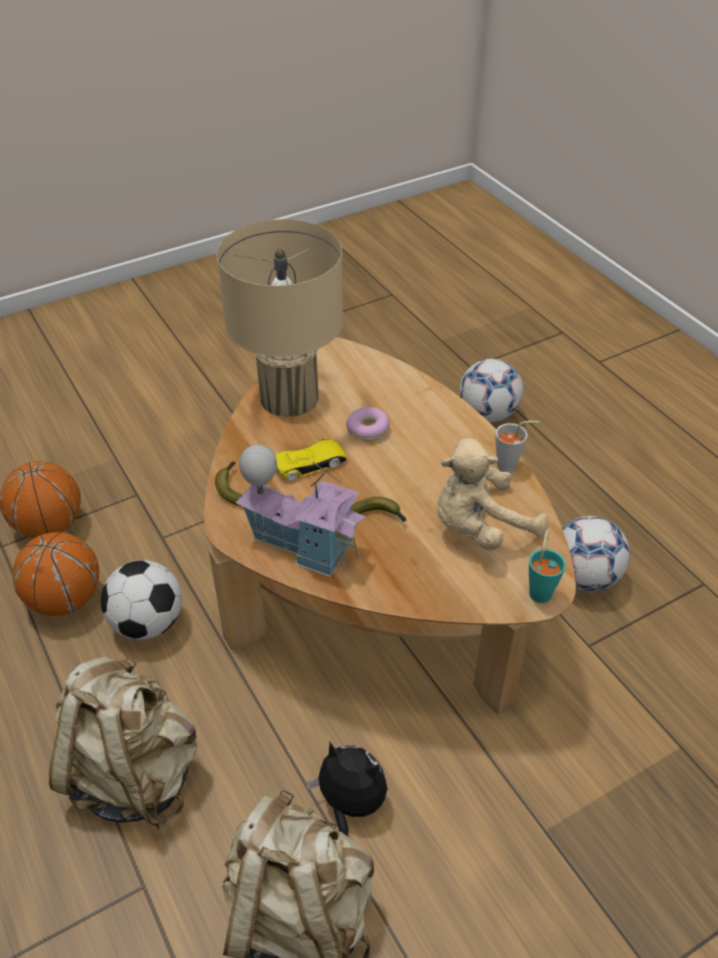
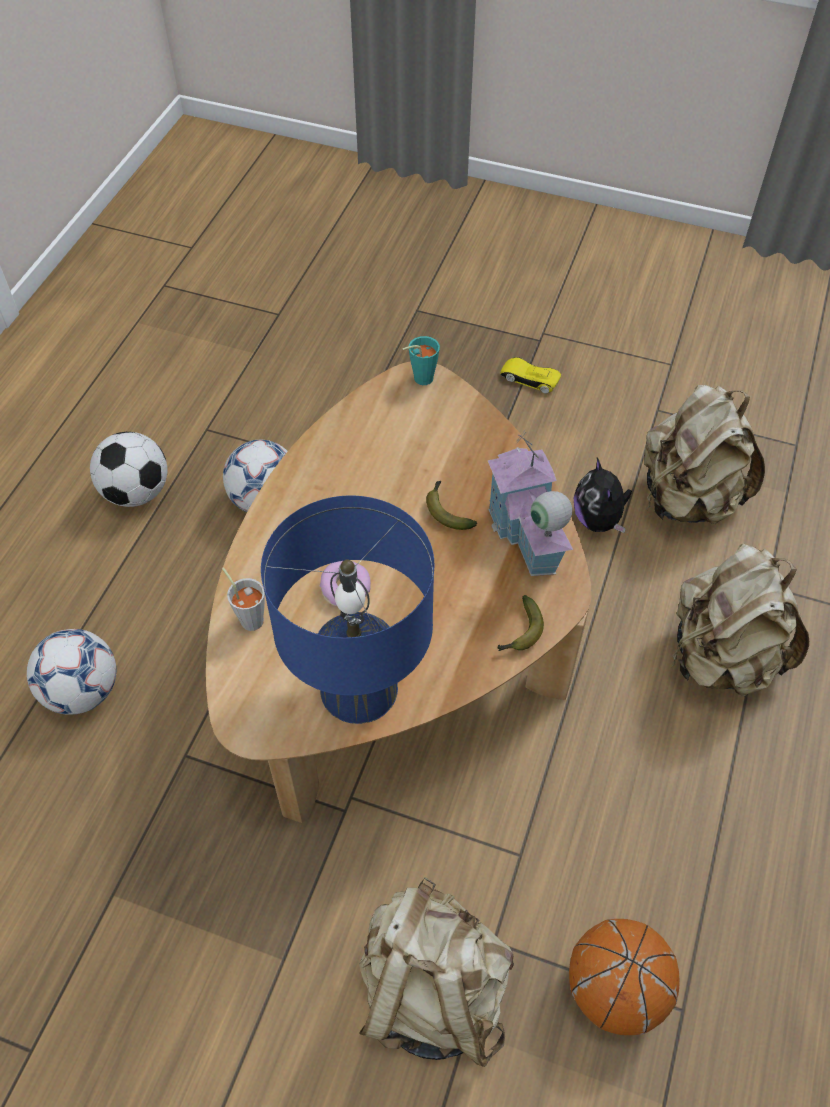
camera: 130 degrees left, 10 degrees up
basketball [13,532,99,616] -> none
football [101,560,182,640] -> football moved to [90,432,167,507]
beige table lamp [217,219,343,417] -> blue table lamp [261,495,434,724]
yellow toy car [275,439,347,481] -> yellow toy car moved to [500,357,561,394]
beige plush toy [437,438,548,551] -> none
grey cup [496,421,539,472] -> grey cup moved to [222,567,265,631]
none -> beige backpack [359,878,514,1067]

